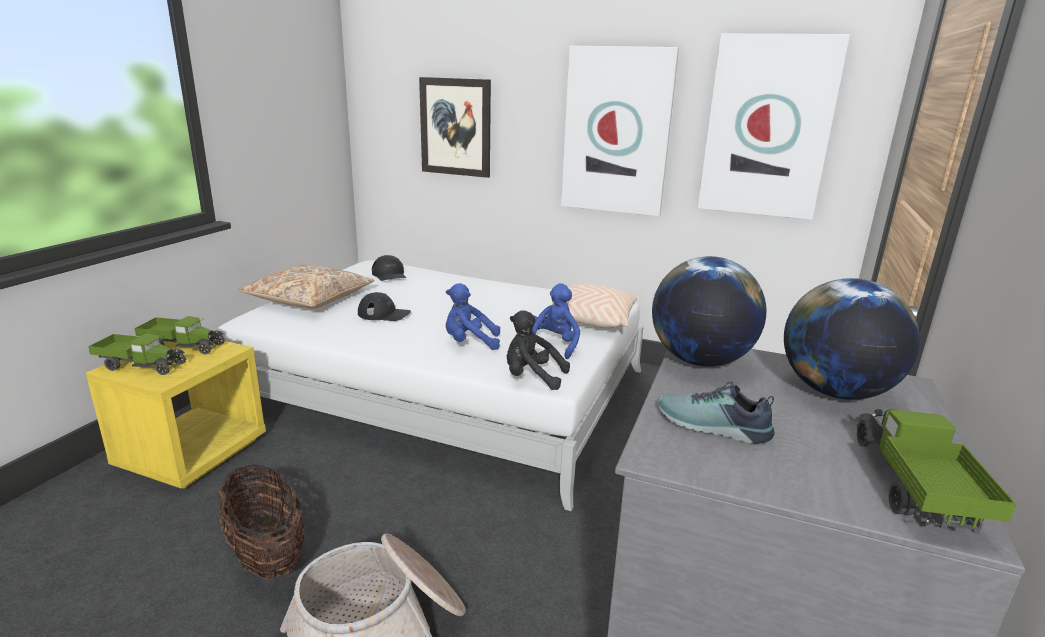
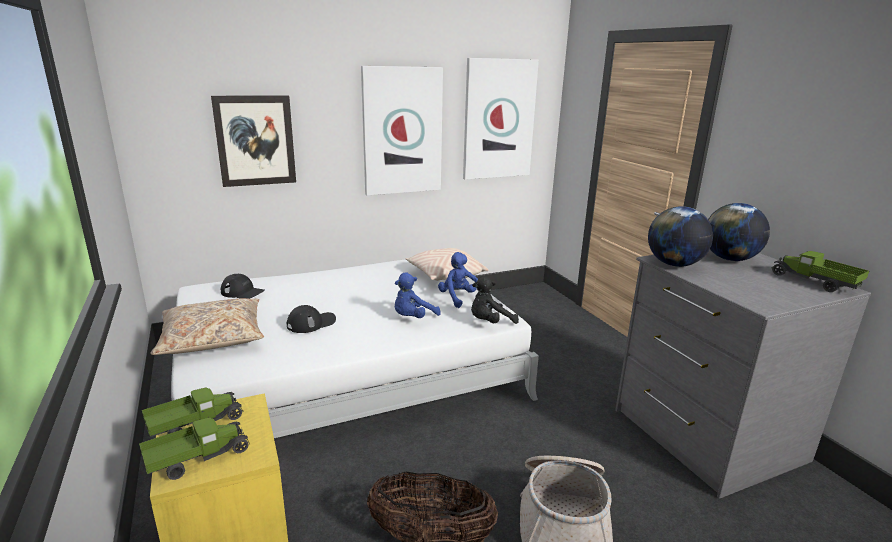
camera: 45 degrees left, 0 degrees up
shoe [658,381,774,444] -> none

